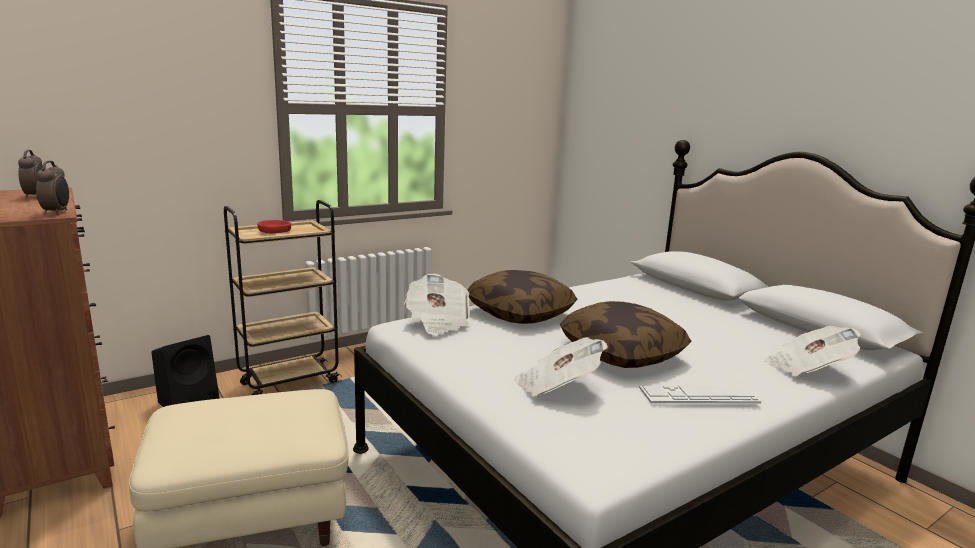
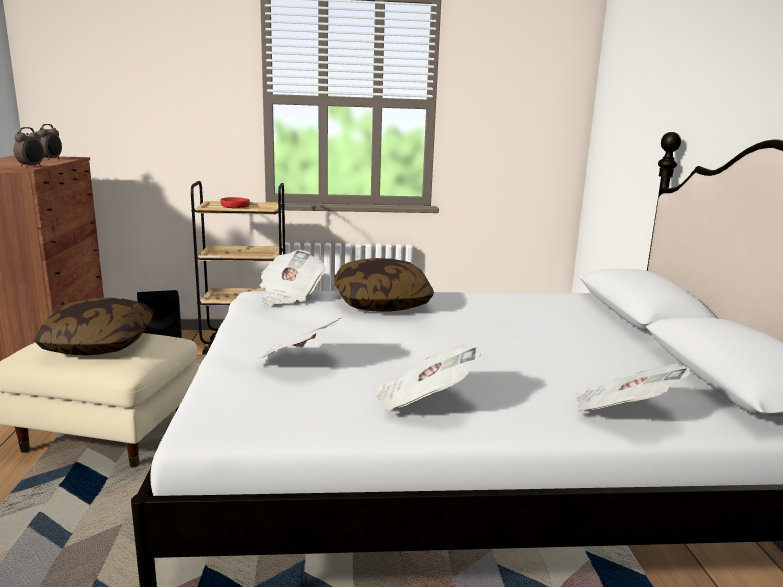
camera: 30 degrees right, 0 degrees up
pillow [560,301,691,368] -> pillow moved to [34,297,153,355]
keyboard [639,386,761,403] -> newspaper [374,344,481,411]

